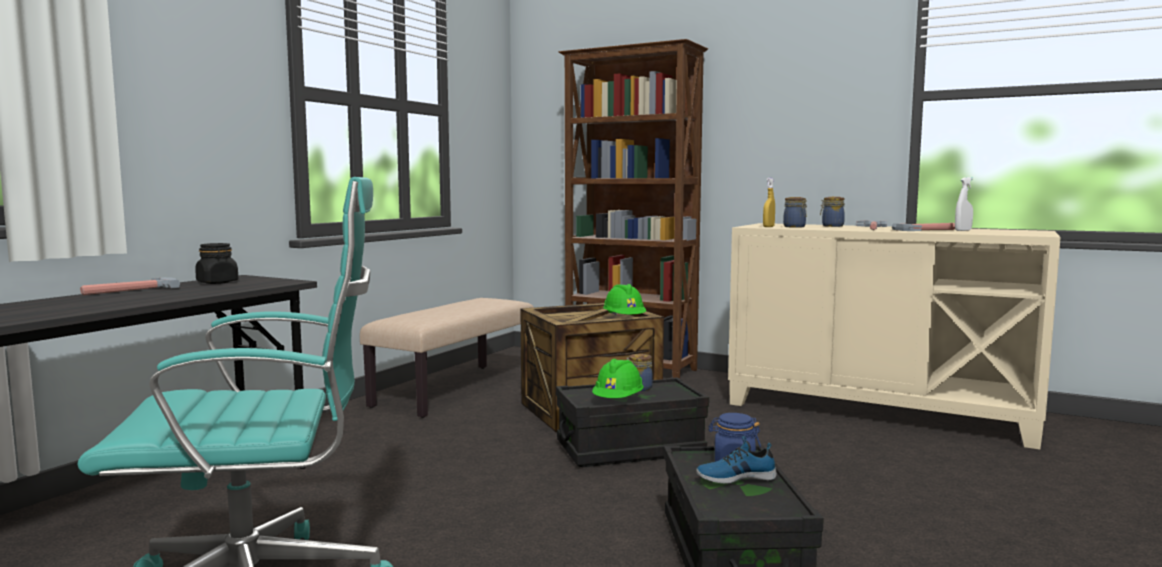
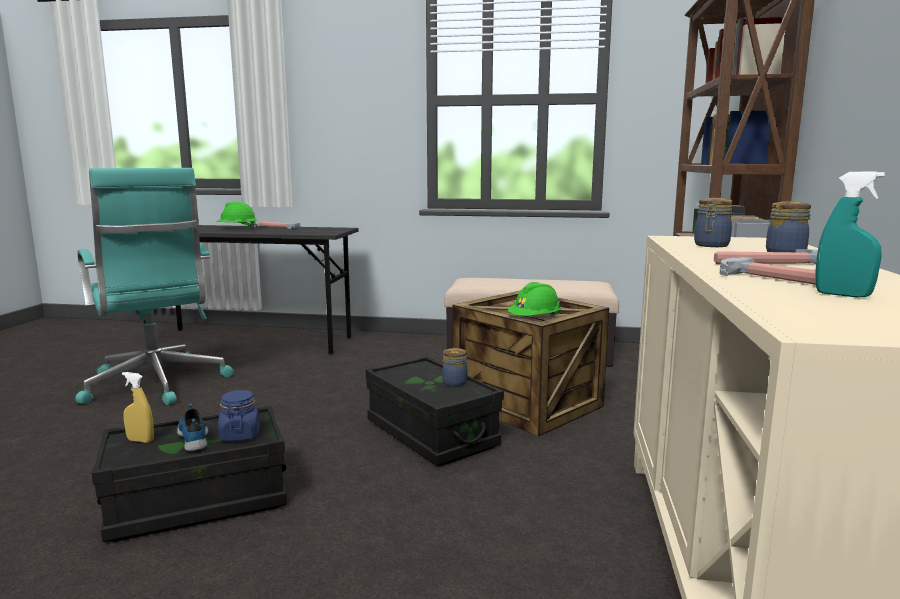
camera: 70 degrees right, 5 degrees up
black jar [195,243,238,284] -> none
green hard hat [592,359,643,398] -> green hard hat moved to [216,202,258,229]
yellow spray bottle [763,178,775,227] -> yellow spray bottle moved to [122,372,154,443]
white spray bottle [955,177,973,231] -> turquoise spray bottle [815,171,885,298]

